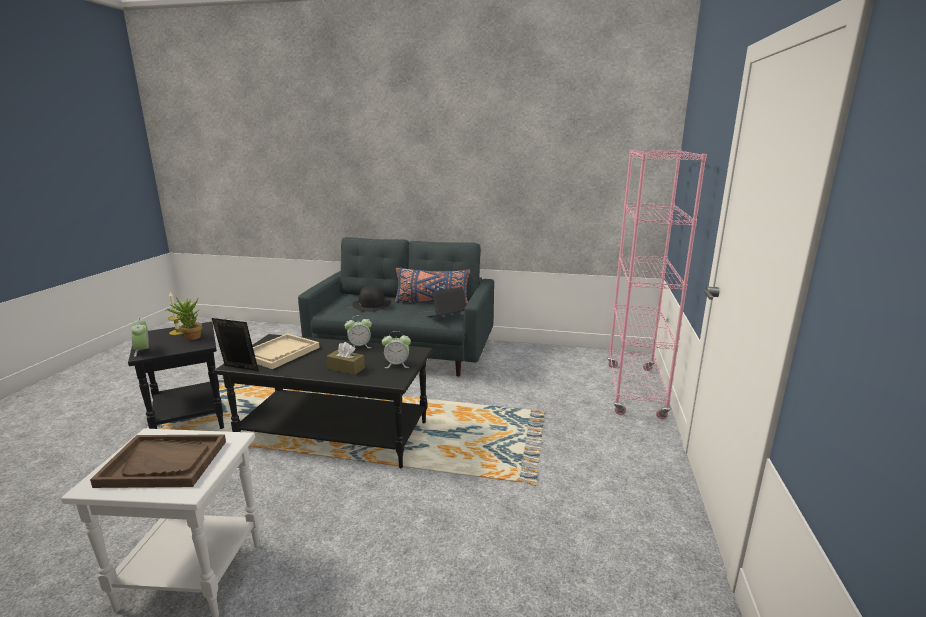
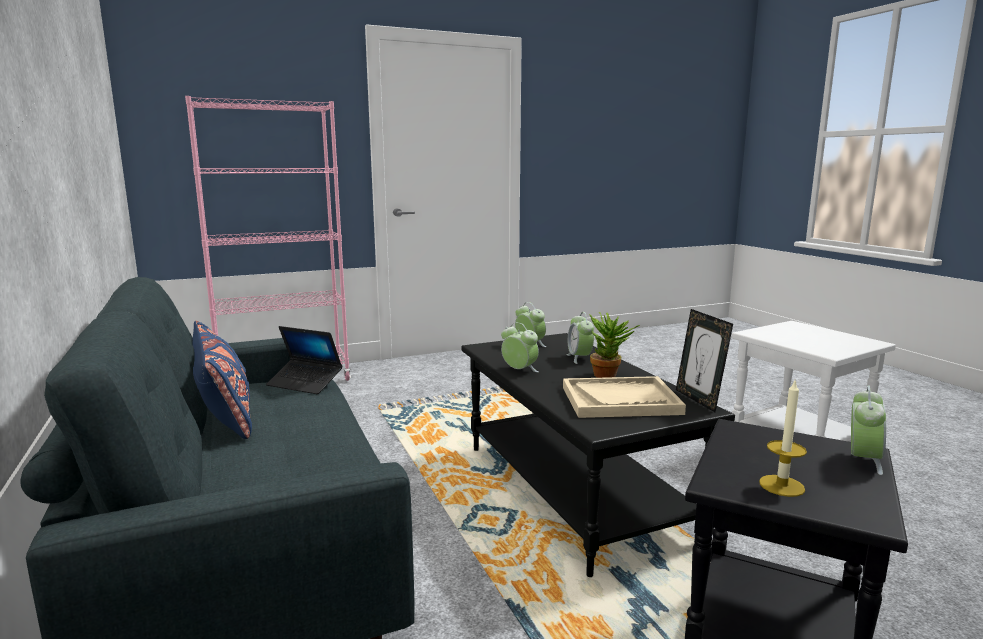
camera: 125 degrees left, 5 degrees down
brown tray [90,434,226,488] -> none
potted plant [166,297,202,340] -> potted plant moved to [589,312,640,378]
brown tissue box [327,342,365,375] -> alarm clock [566,312,594,364]
black hat [352,285,391,312] -> none

